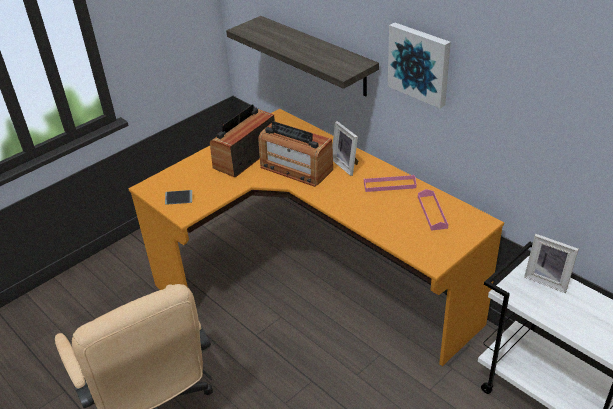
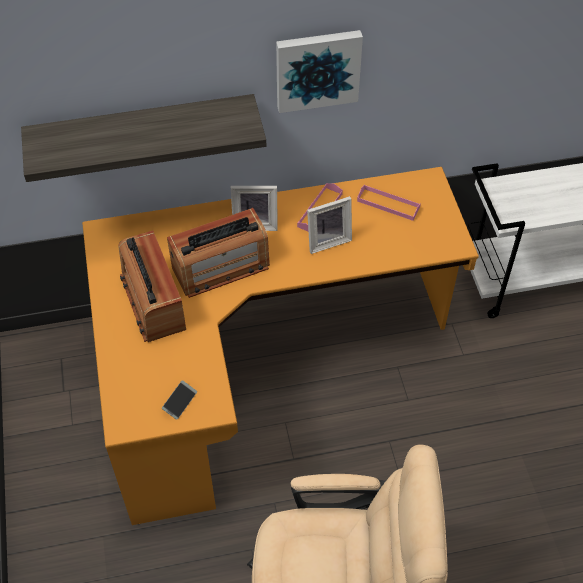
camera: 60 degrees left, 15 degrees up
picture frame [524,234,579,293] -> picture frame moved to [307,196,352,254]

